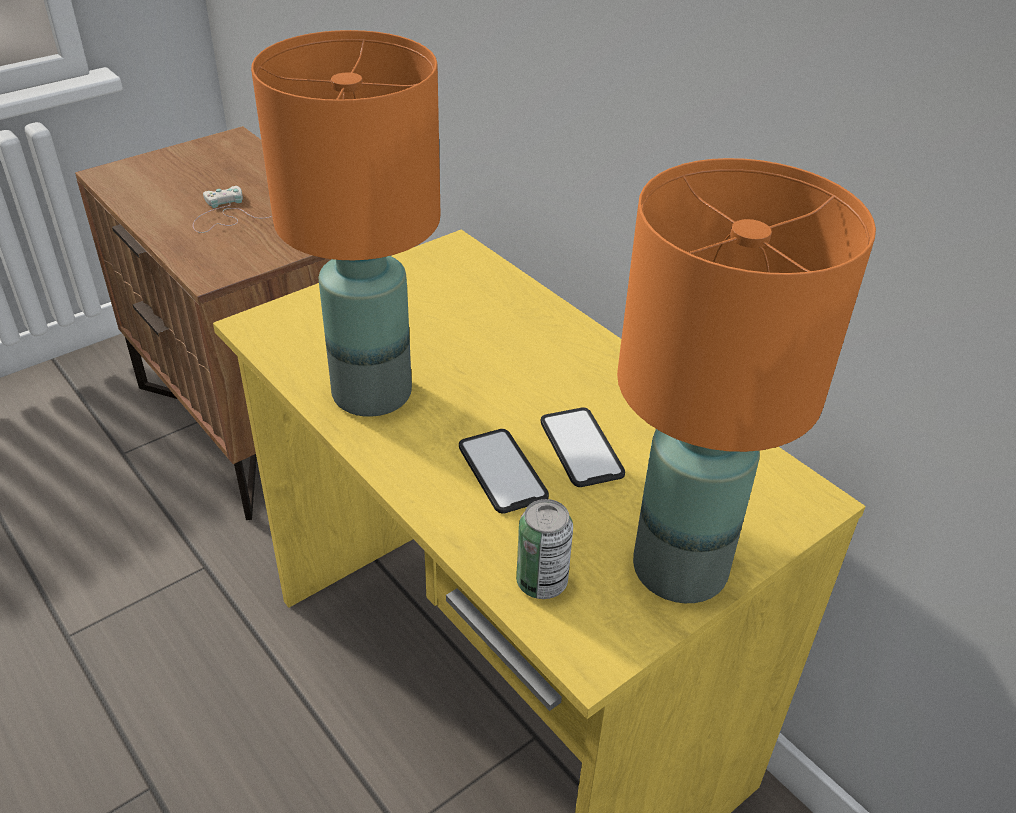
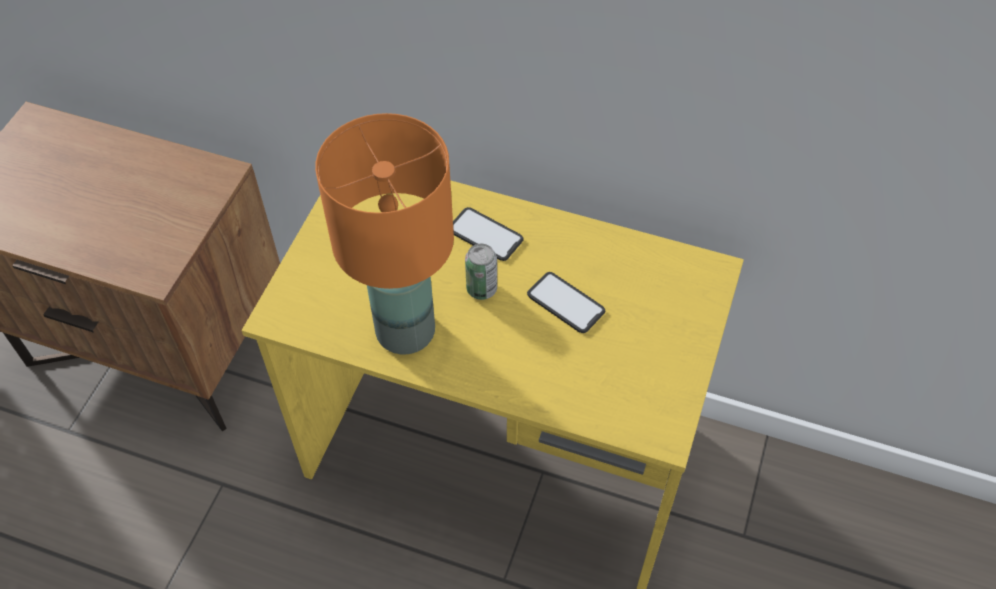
camera: 30 degrees left, 15 degrees up
white game controller [193,186,272,233] -> none
phone [459,429,549,514] -> phone moved to [453,207,524,261]
can [516,499,573,599] -> can moved to [465,244,497,300]
orange table lamp [617,158,876,603] -> none

